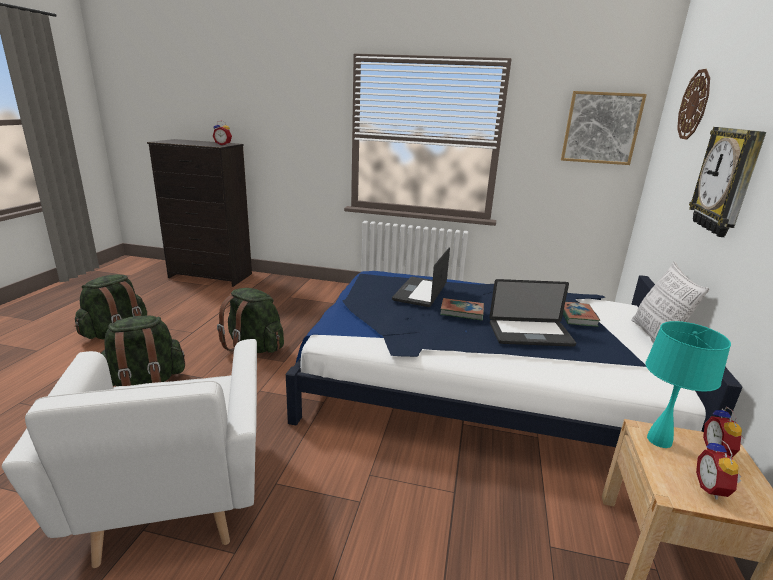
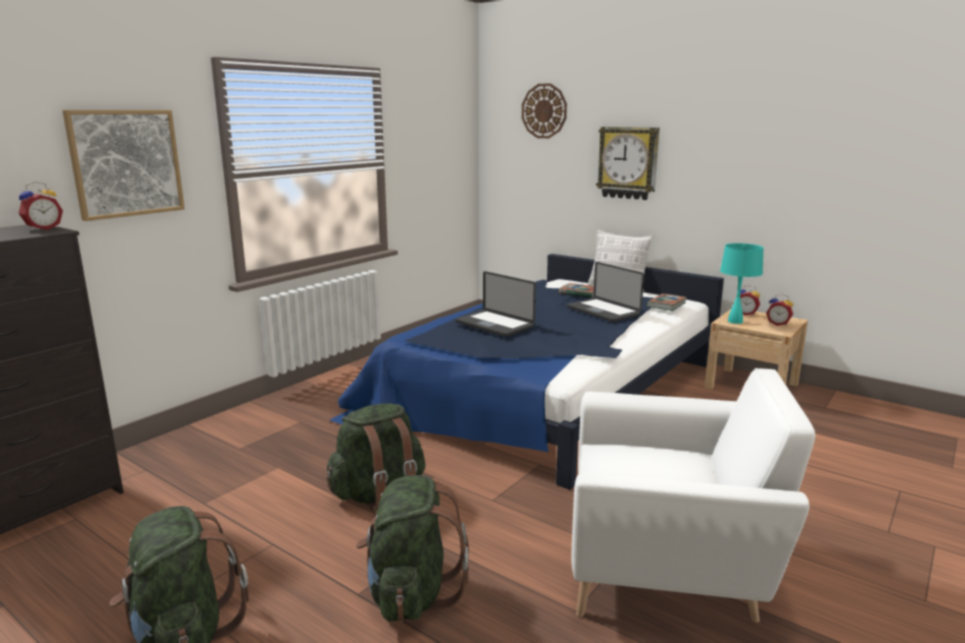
camera: 65 degrees left, 5 degrees down
book [440,298,484,321] -> book moved to [646,294,687,311]
laptop [489,279,576,346] -> laptop turned 120 degrees clockwise [567,262,644,322]
picture [561,91,647,165] -> picture moved to [62,110,185,221]

